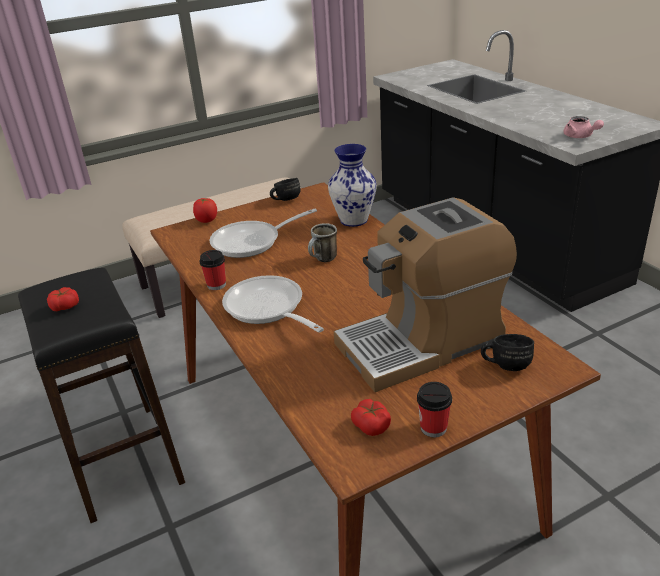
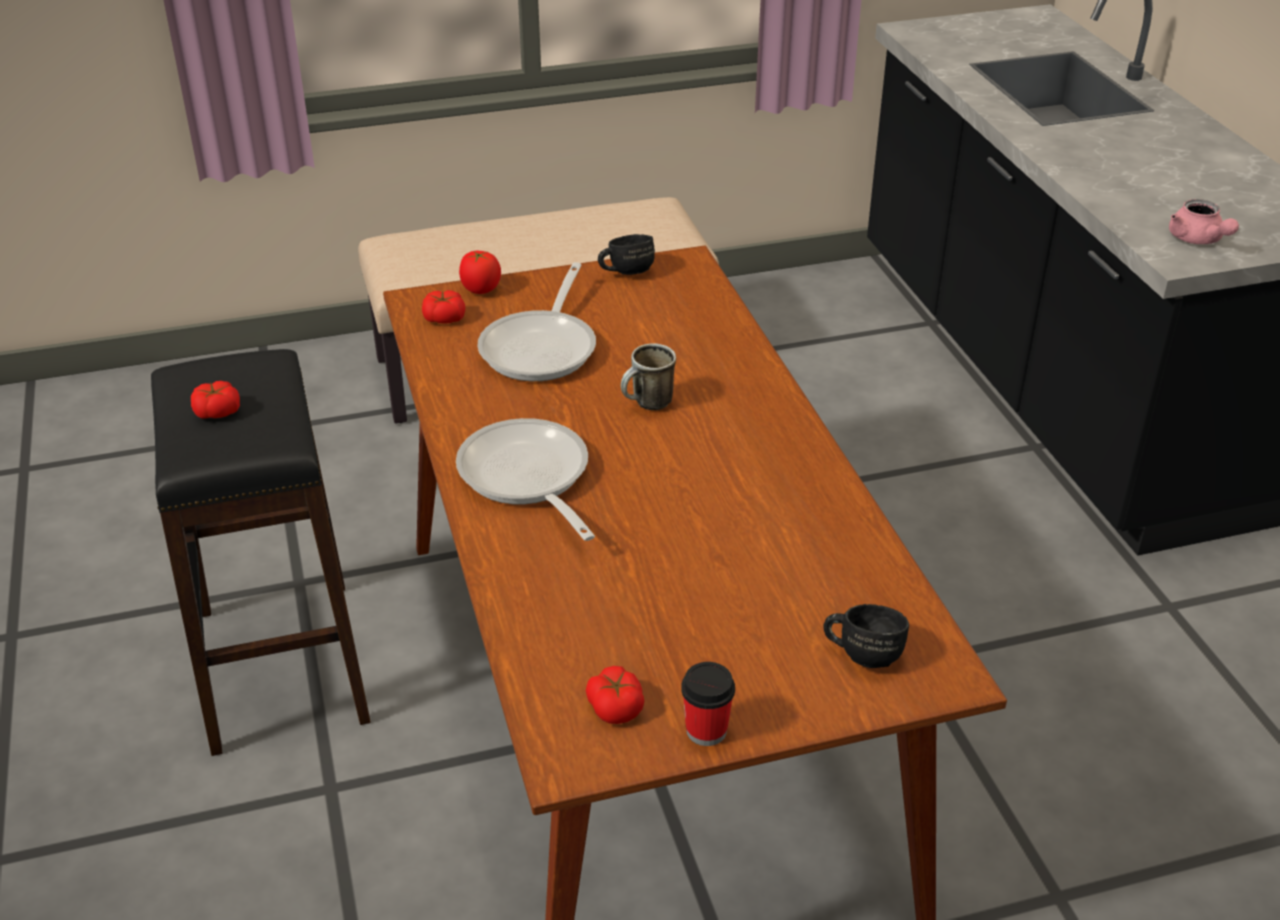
camera: 10 degrees right, 5 degrees up
cup [200,250,226,290] -> none
frying pan [210,208,317,258] -> frying pan turned 60 degrees counterclockwise [477,262,596,381]
vase [328,144,377,227] -> none
coffee machine [334,197,517,392] -> none
none -> tomato [422,290,465,323]

